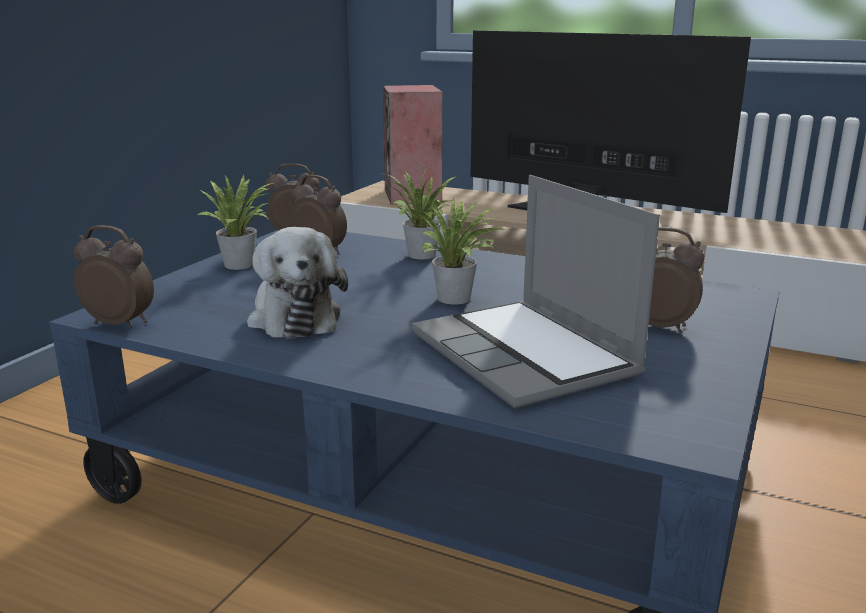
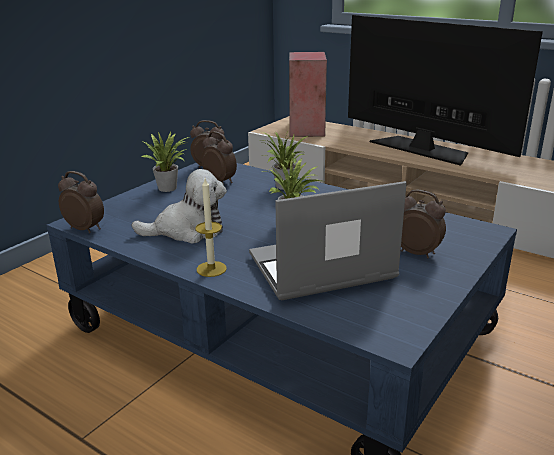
camera: 10 degrees right, 5 degrees up
plush toy [247,227,348,339] -> plush toy turned 90 degrees counterclockwise [132,169,227,244]
laptop [412,175,660,409] -> laptop turned 90 degrees clockwise [249,181,407,300]
none -> candle [195,179,227,277]

